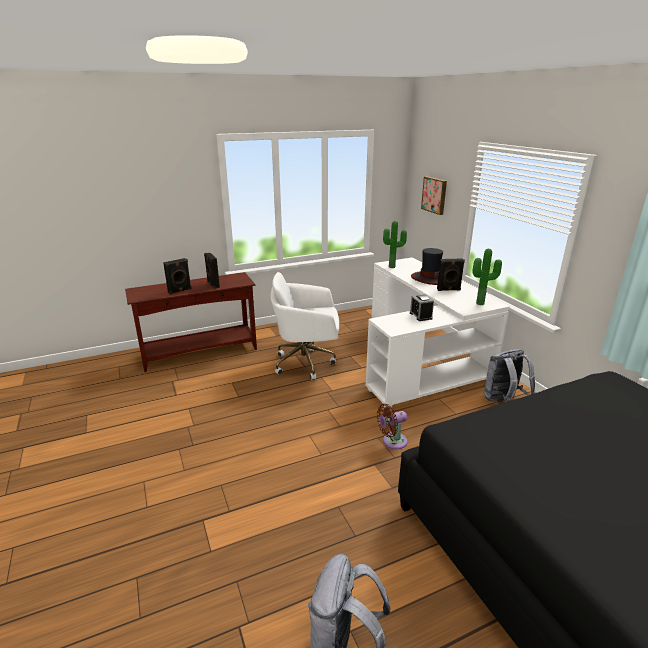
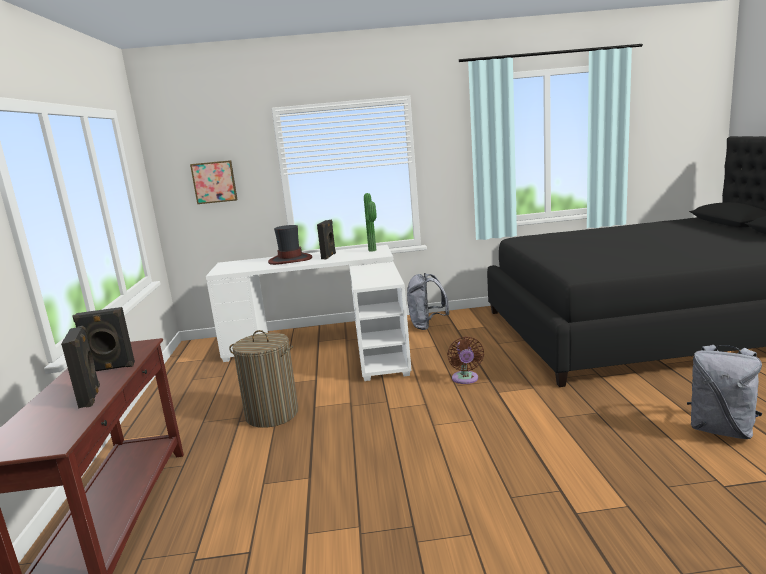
camera: 70 degrees left, 10 degrees down
white office chair [270,272,339,380] -> laundry basket [229,330,298,428]
potted plant [383,221,407,268] -> none
alarm clock [410,294,434,321] -> none

